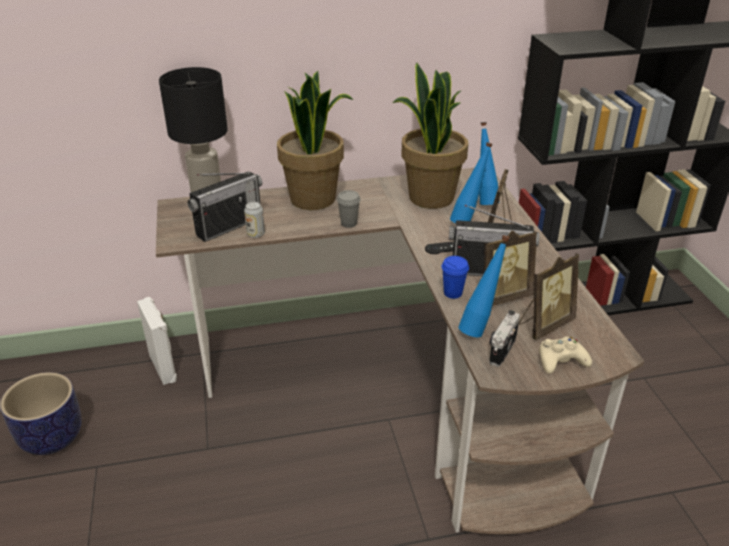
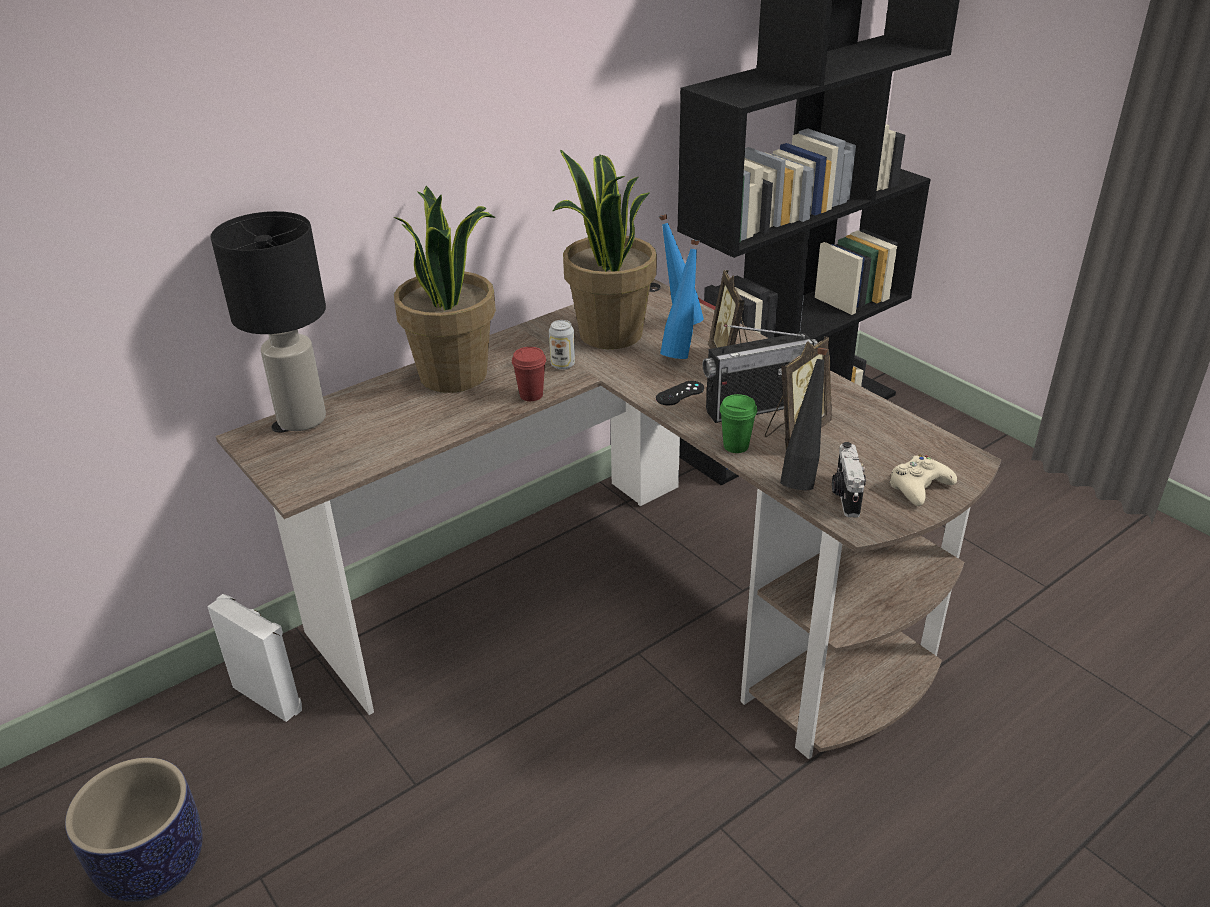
camera: 25 degrees left, 0 degrees up
radio [187,172,262,242] -> none
can [244,202,265,238] -> can moved to [549,320,575,370]
grey cup [337,190,361,228] -> red cup [512,347,546,401]
blue cup [442,256,469,299] -> green cup [720,394,757,453]
blue bottle [458,235,510,337] -> black bottle [780,348,828,490]
picture frame [519,253,579,340] -> none

